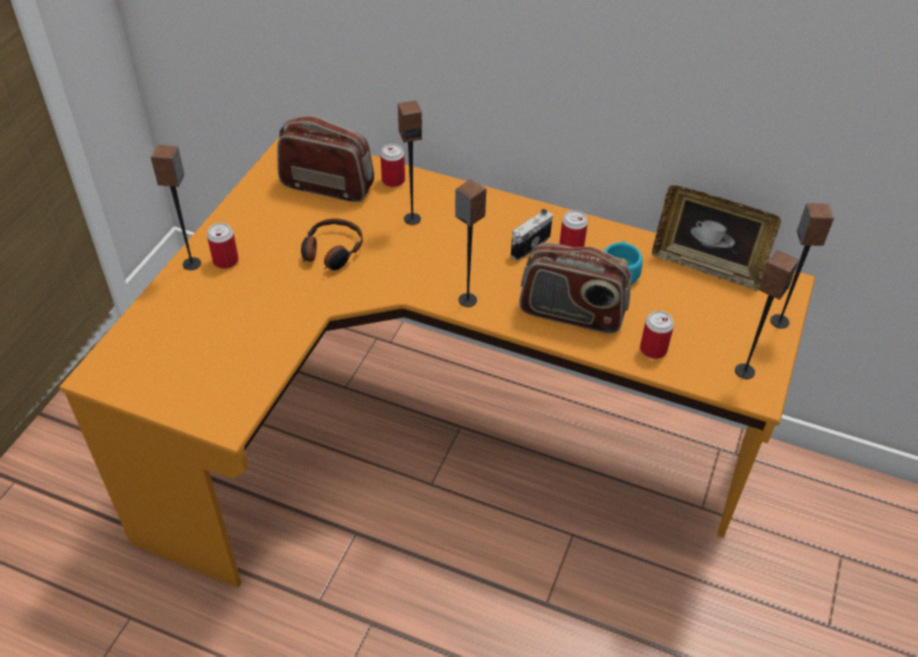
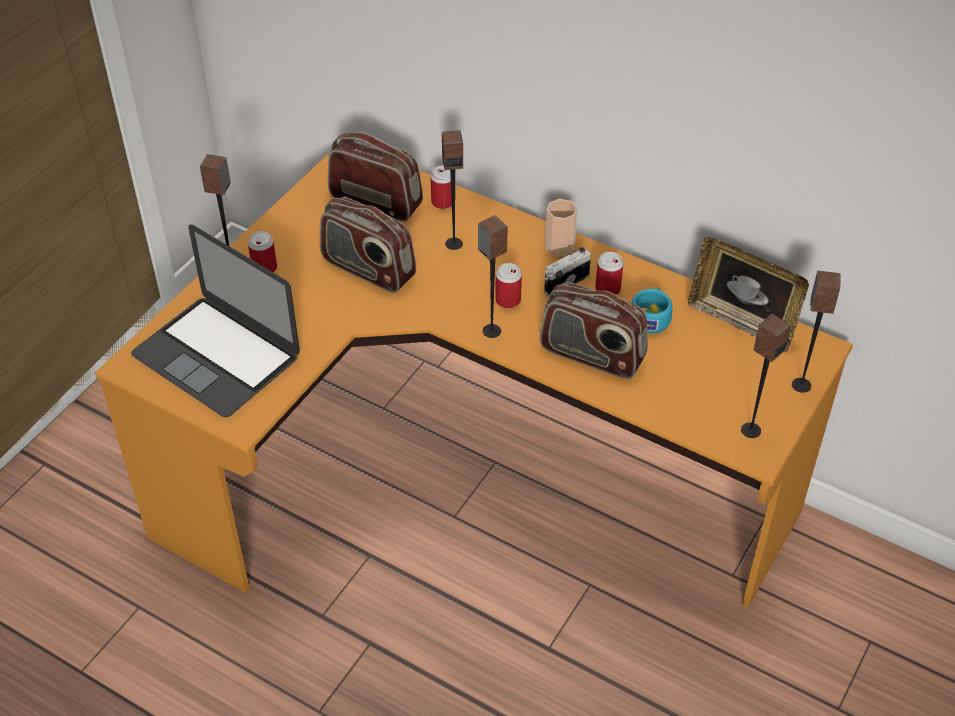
camera: 10 degrees right, 0 degrees up
headphones [301,218,363,270] -> radio [320,197,416,293]
can [640,311,674,359] -> can moved to [495,263,522,308]
none -> laptop [131,224,300,417]
none -> cup [545,199,577,257]

